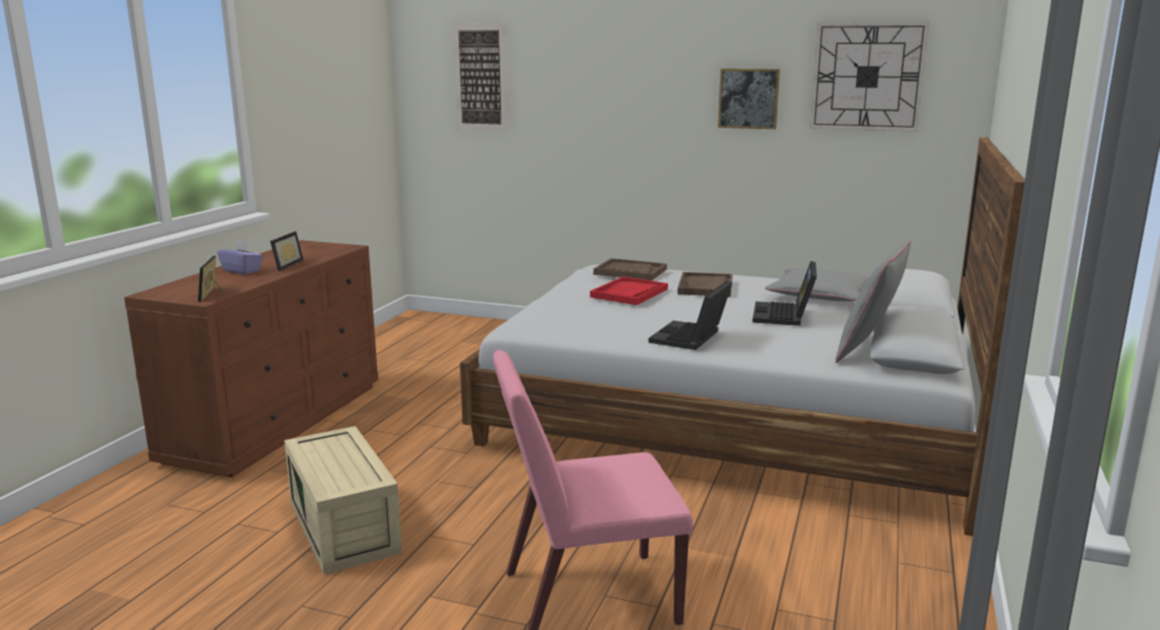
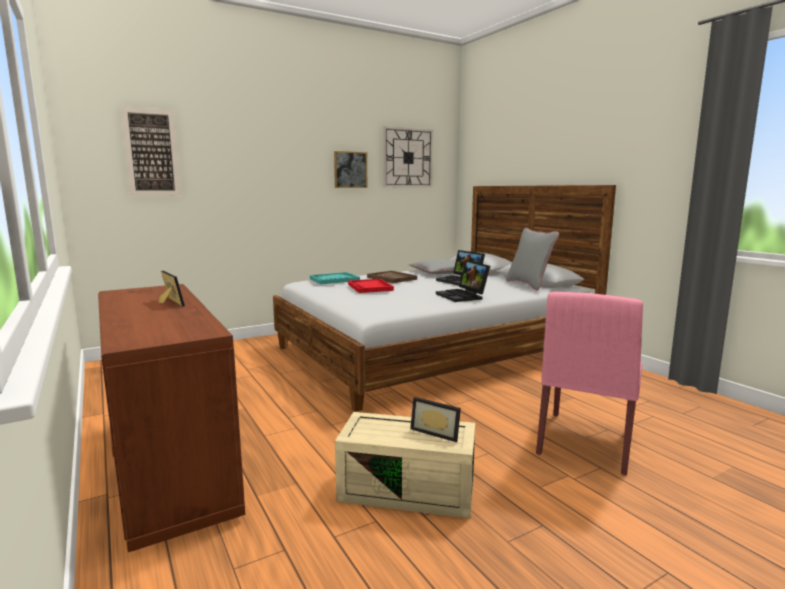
camera: 50 degrees left, 5 degrees down
picture frame [198,256,225,302] -> picture frame moved to [410,397,461,442]
purple tissue box [217,239,263,274] -> none
brown tray [593,258,667,281] -> turquoise tray [310,272,360,285]

